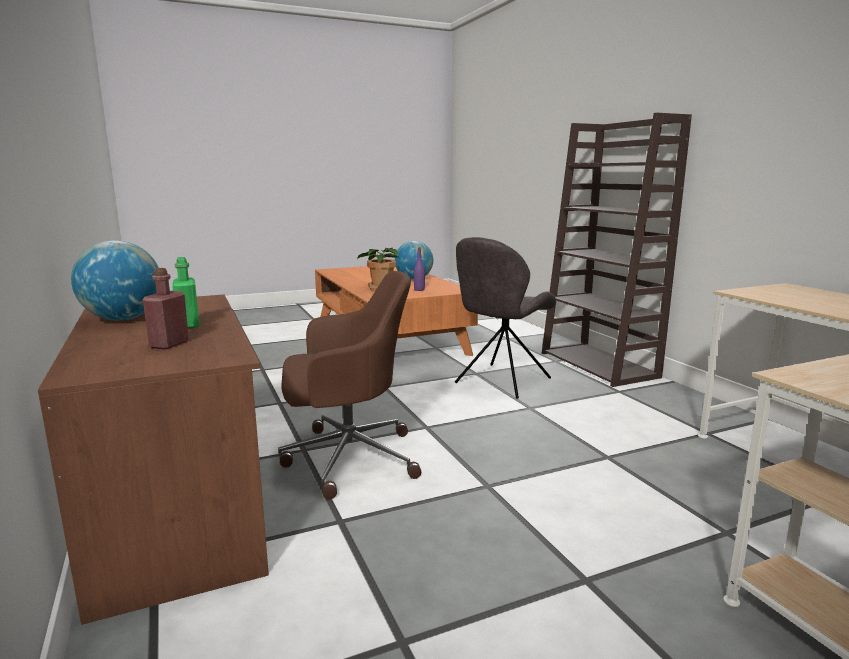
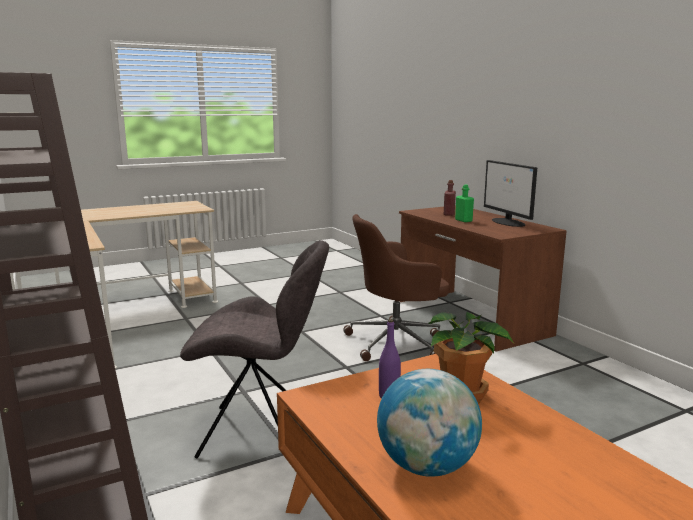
camera: 175 degrees right, 0 degrees up
globe [71,240,159,321] -> monitor [484,160,537,227]
grey chair [455,237,556,399] -> grey chair turned 60 degrees clockwise [180,240,329,458]

